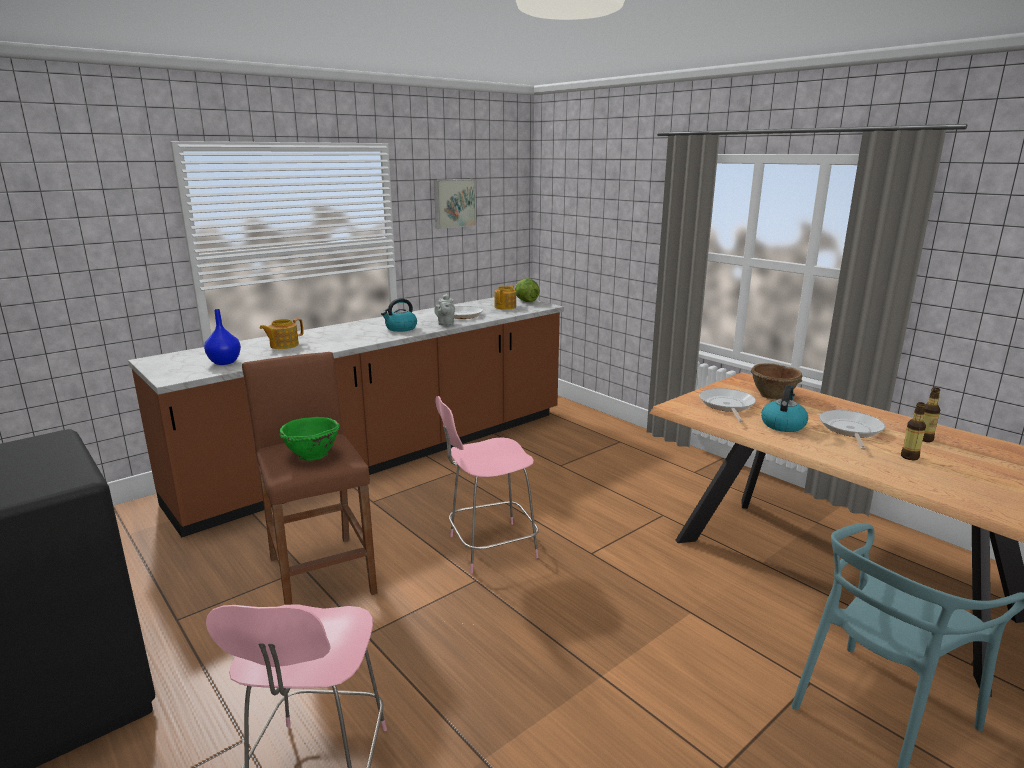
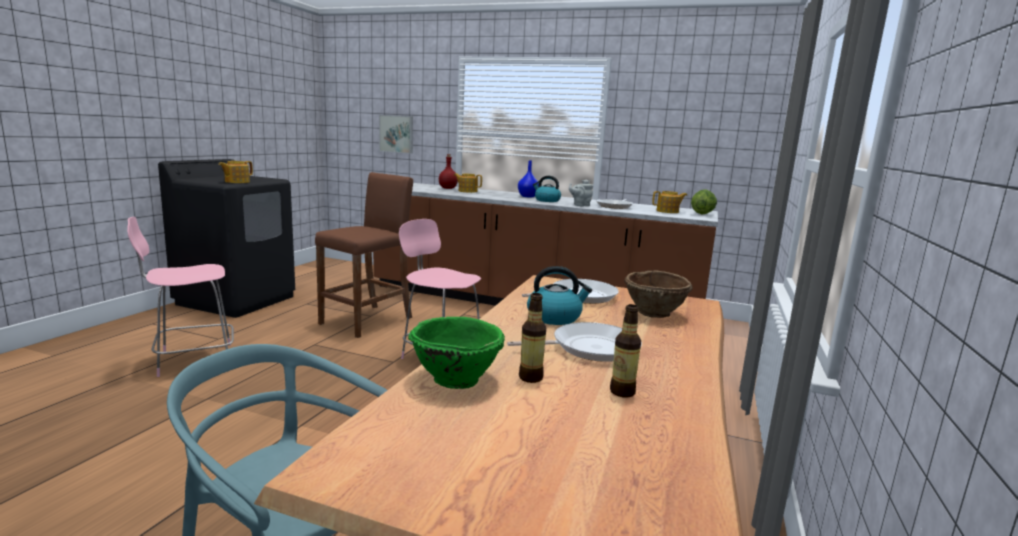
camera: 60 degrees right, 5 degrees down
blue vase [204,309,241,365] -> blue vase moved to [518,160,539,197]
green bowl [280,417,340,461] -> green bowl moved to [408,317,505,389]
picture [434,179,476,229] -> picture moved to [379,115,413,154]
none -> teapot [219,161,253,183]
none -> red bottle [439,154,458,189]

